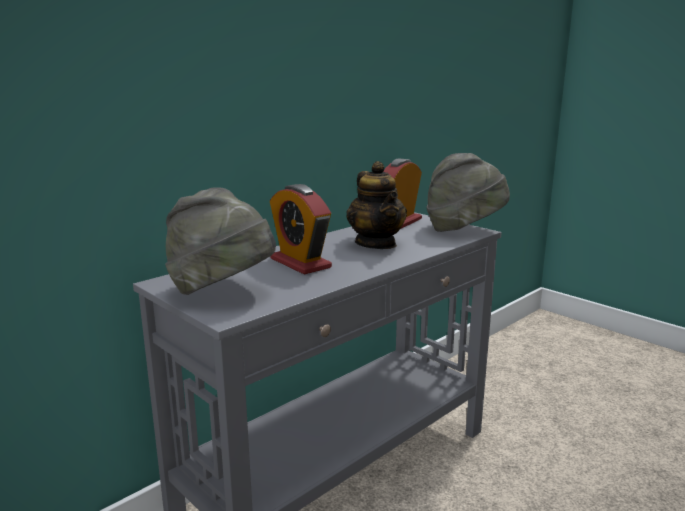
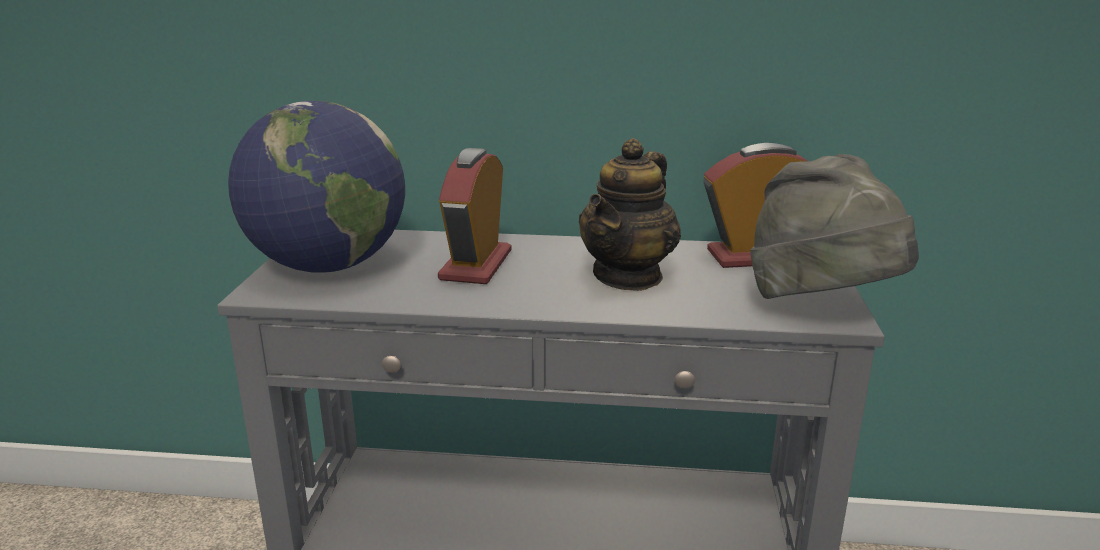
camera: 50 degrees right, 5 degrees up
grey hat [165,187,276,295] -> globe [228,101,405,273]

